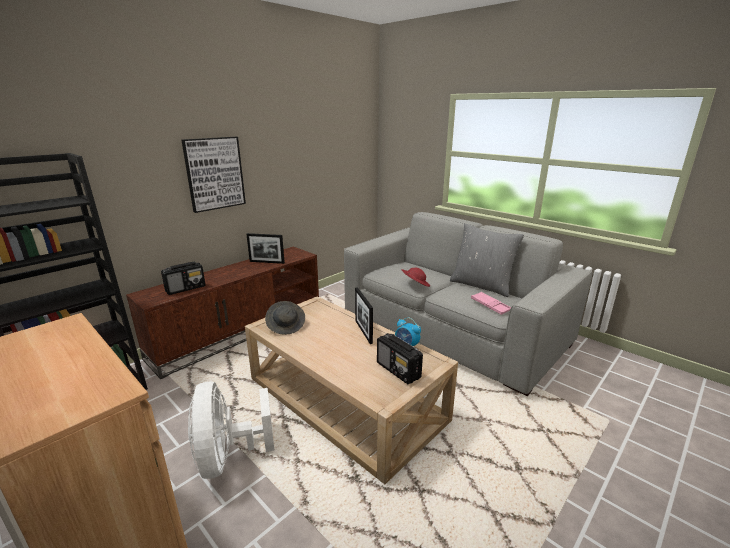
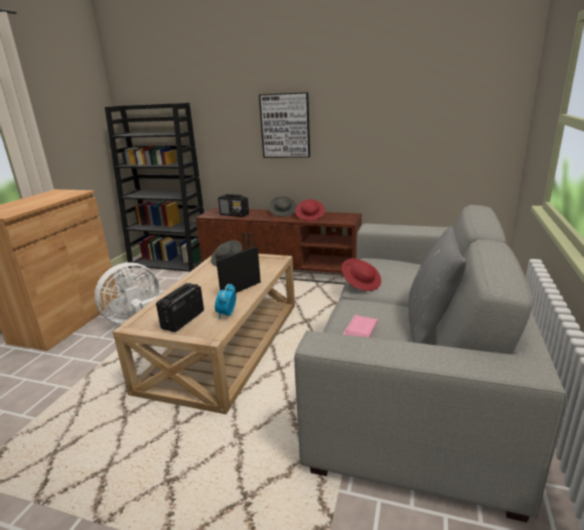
camera: 65 degrees right, 0 degrees up
picture frame [247,233,285,264] -> red hat [295,199,325,221]
none -> grey hat [268,196,297,217]

